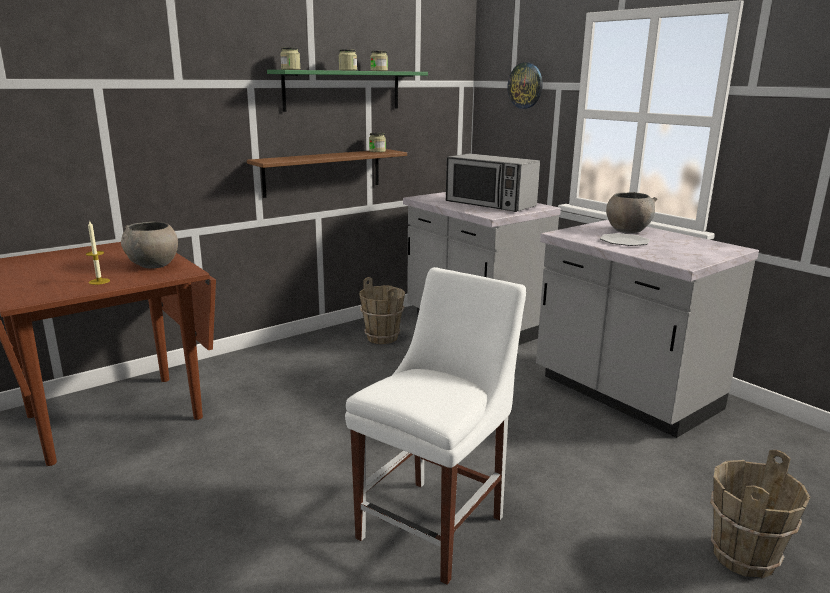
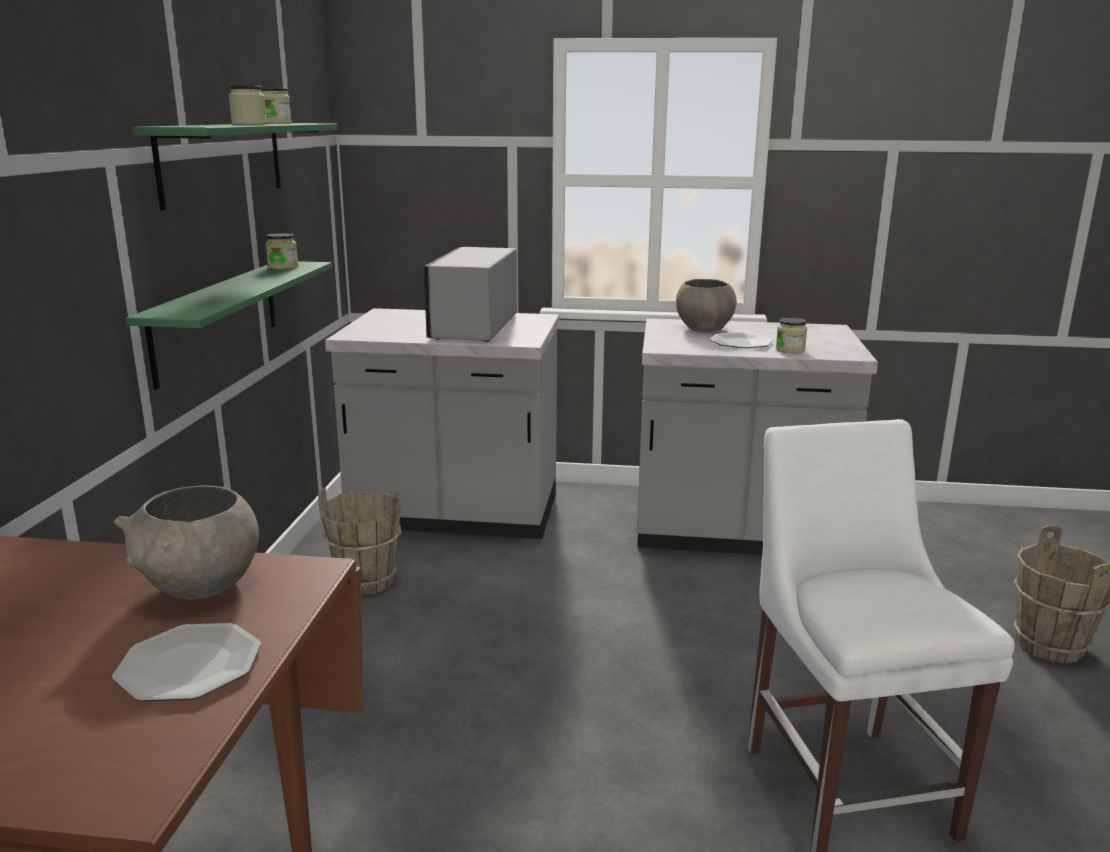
camera: 45 degrees left, 0 degrees up
candle [86,220,110,285] -> plate [112,623,261,702]
brown shelf [247,149,407,198] -> green shelf [125,261,332,390]
jar [280,47,300,70] -> jar moved to [776,317,807,354]
microwave [446,153,540,212] -> microwave turned 105 degrees clockwise [424,247,517,342]
wall clock [508,62,543,109] -> none

